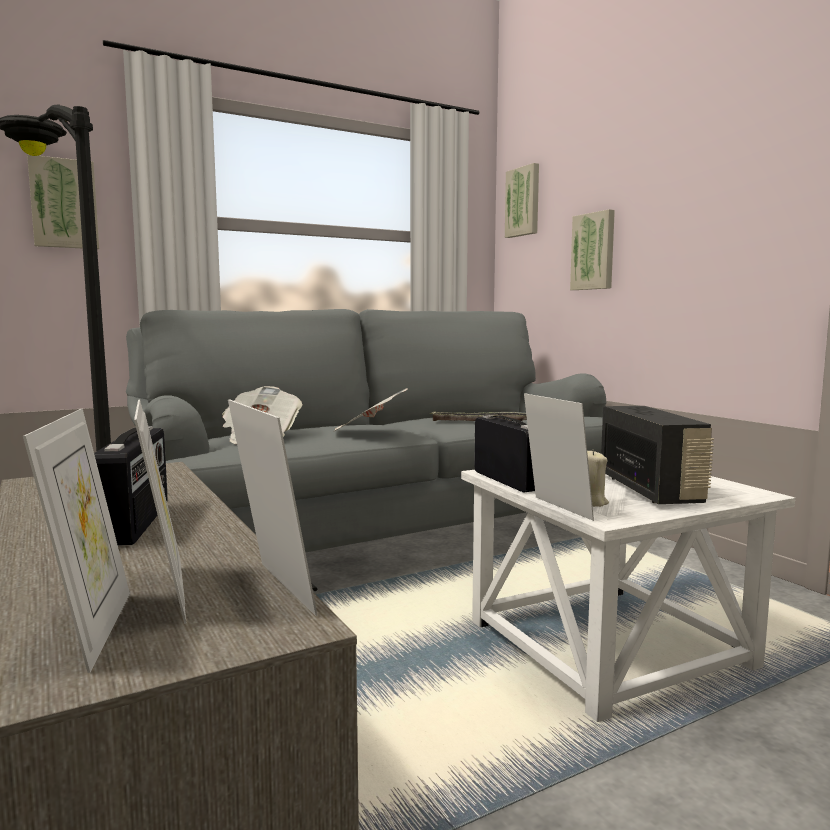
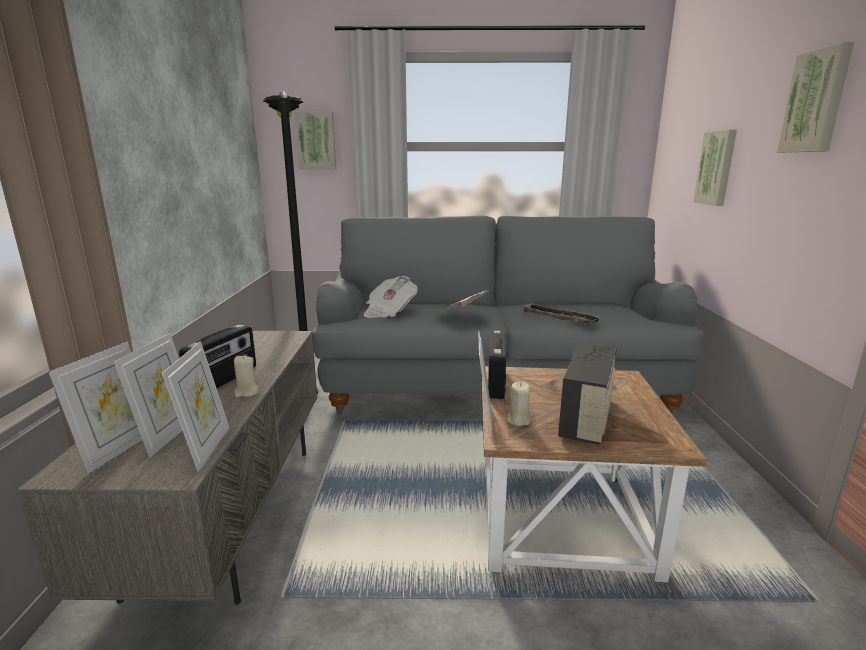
camera: 30 degrees right, 10 degrees up
white side table [461,470,795,722] -> brown side table [481,366,707,582]
picture [505,163,539,238] -> picture moved to [777,42,854,152]
none -> beige candle [234,355,259,397]

